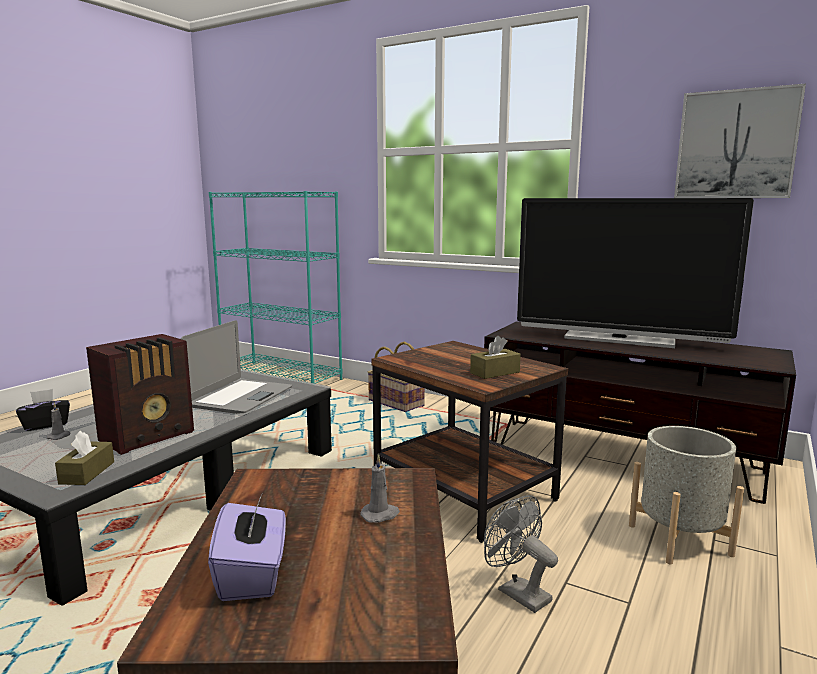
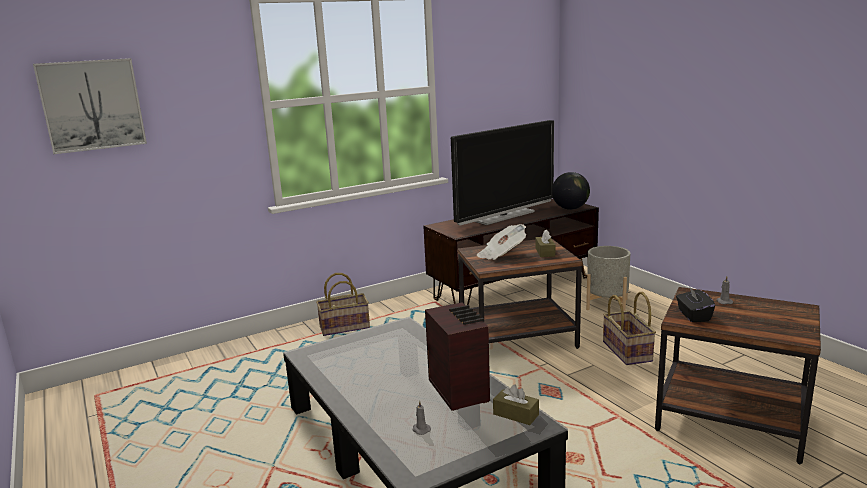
camera: 60 degrees left, 5 degrees up
black tissue box [16,389,70,431] -> black tissue box moved to [676,286,715,322]
laptop [181,320,292,414] -> none
purple tissue box [208,492,286,601] -> none
turquoise bookcase [209,191,343,384] -> none
grey fan [484,495,558,613] -> basket [603,292,656,365]
picture [674,84,806,198] -> picture moved to [33,58,147,154]
none -> newspaper [477,224,526,260]
none -> globe [552,172,590,210]

